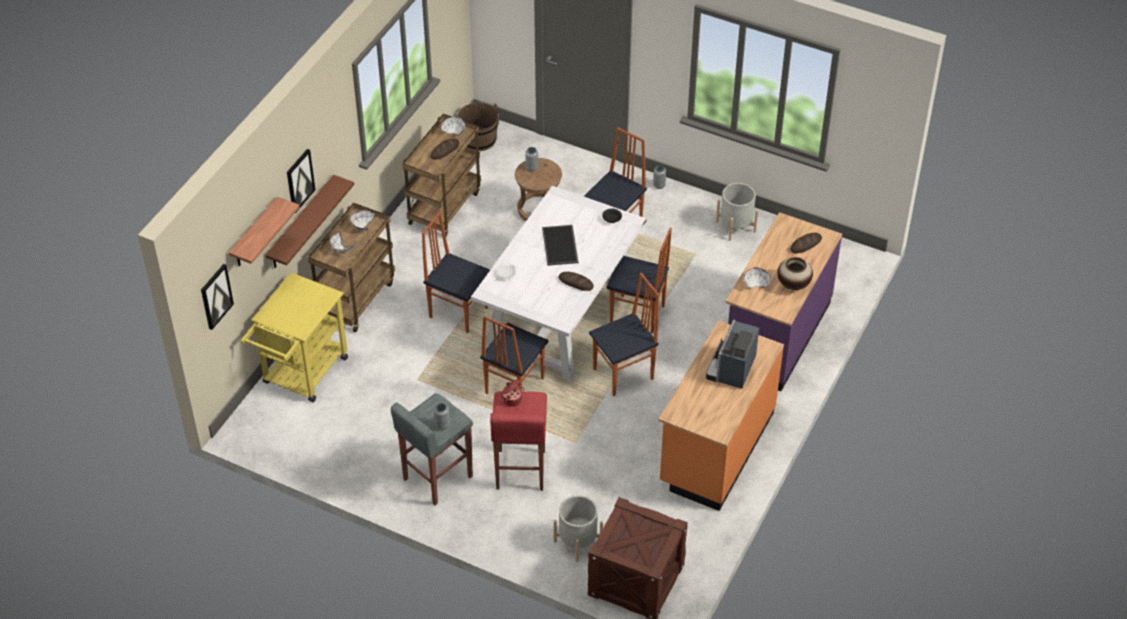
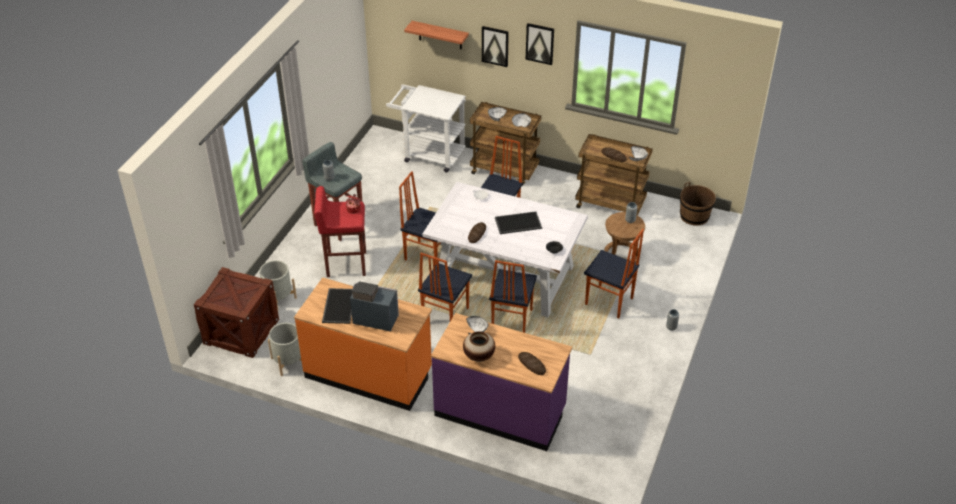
camera: 85 degrees right, 5 degrees down
picture [201,264,234,330] -> picture moved to [526,23,554,65]
yellow cart [241,272,348,402] -> white cart [386,84,466,172]
brown shelf [265,175,354,268] -> none
chair [589,273,659,396] -> chair turned 60 degrees clockwise [418,253,472,321]
grey planter [716,183,758,241] -> grey planter moved to [268,323,301,376]
none -> tray [322,288,352,324]

